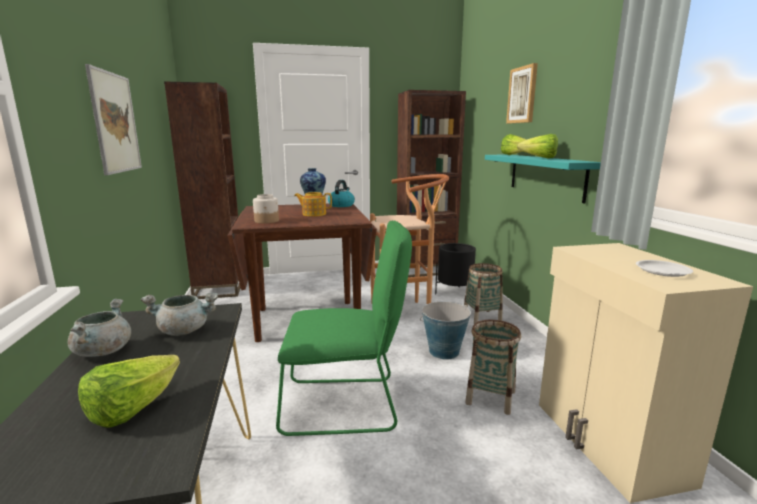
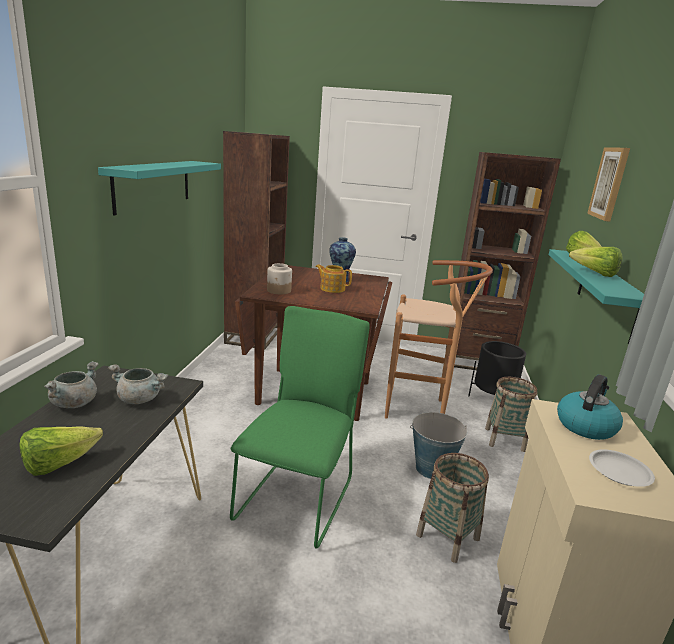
camera: 20 degrees right, 5 degrees up
picture [85,64,142,175] -> turquoise shelf [98,161,221,215]
green chair [276,221,412,436] -> green chair turned 90 degrees counterclockwise [230,306,370,548]
kettle [328,180,355,207] -> kettle moved to [557,374,623,440]

